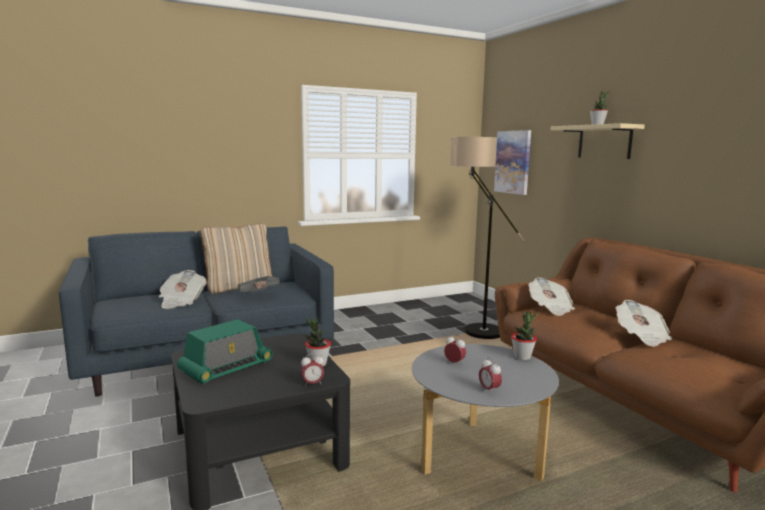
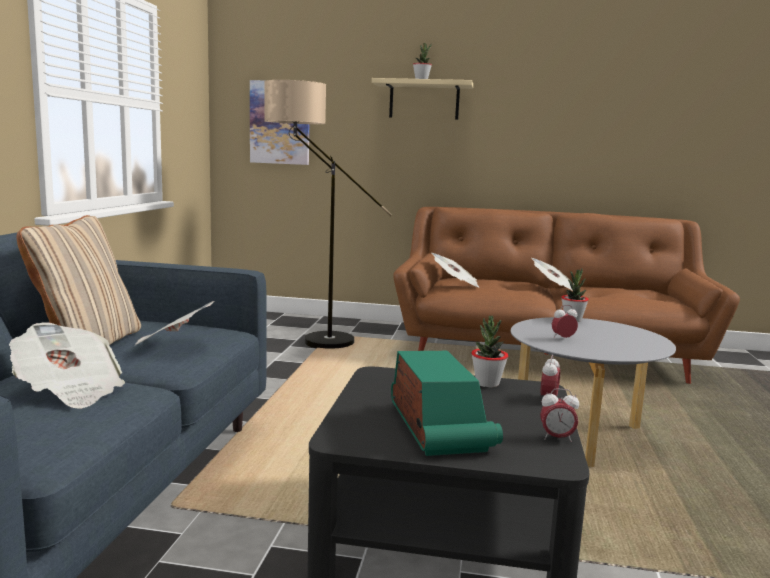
camera: 55 degrees left, 0 degrees up
alarm clock [479,357,502,393] -> alarm clock moved to [540,388,579,442]

